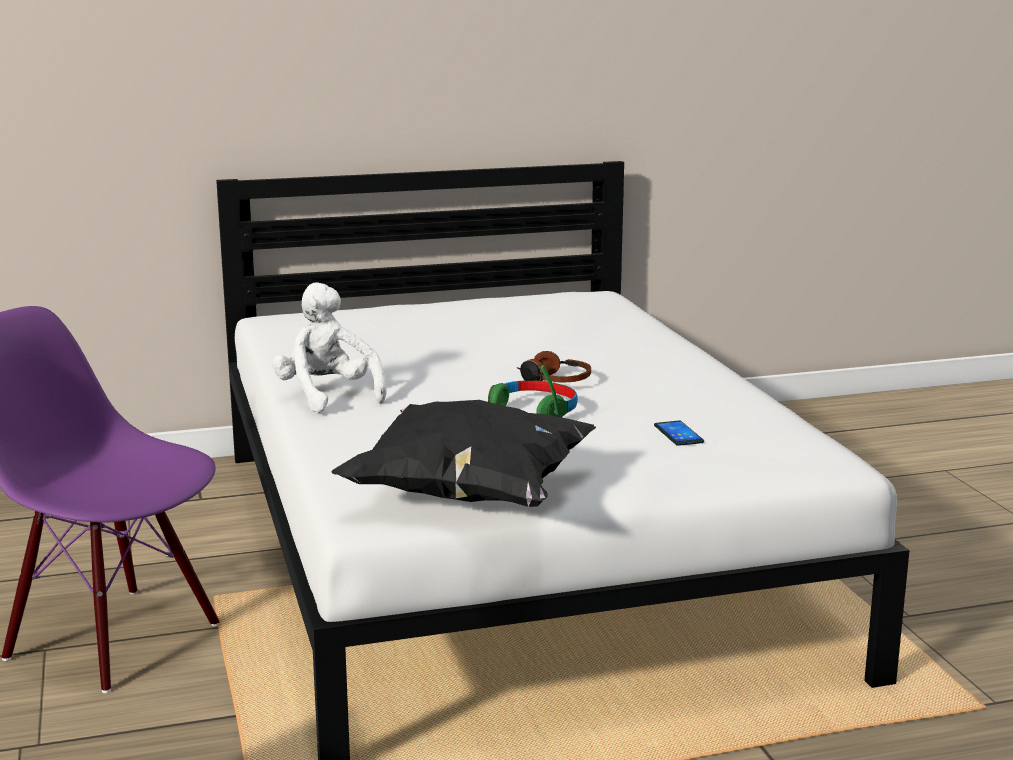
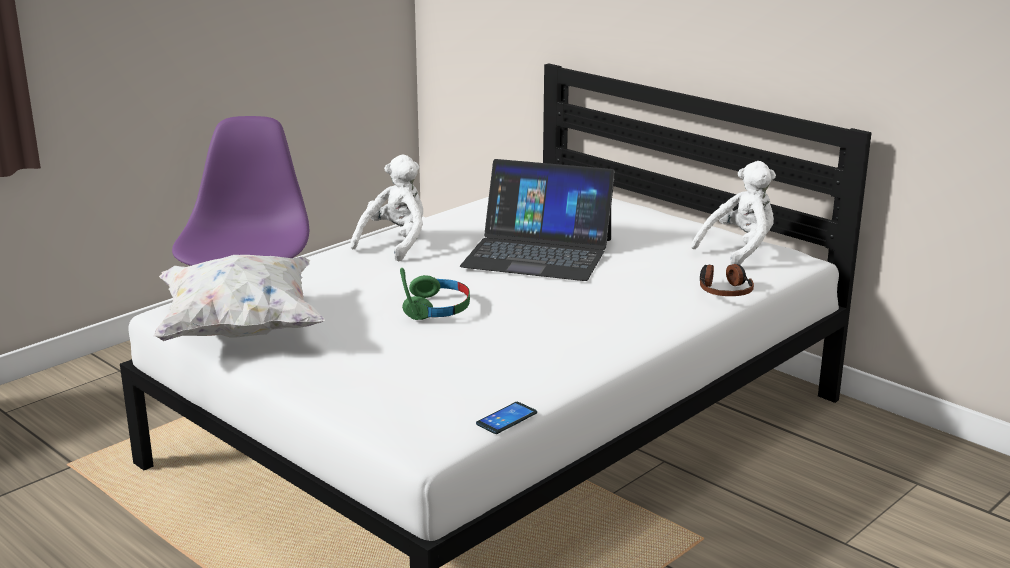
camera: 60 degrees right, 5 degrees up
black pillow [332,400,596,507] -> white pillow [153,255,325,341]
headphones [516,351,591,382] -> headphones moved to [700,264,754,296]
phone [654,421,704,446] -> phone moved to [476,402,537,434]
none -> laptop [460,159,615,281]
none -> white plush toy [691,161,776,265]

